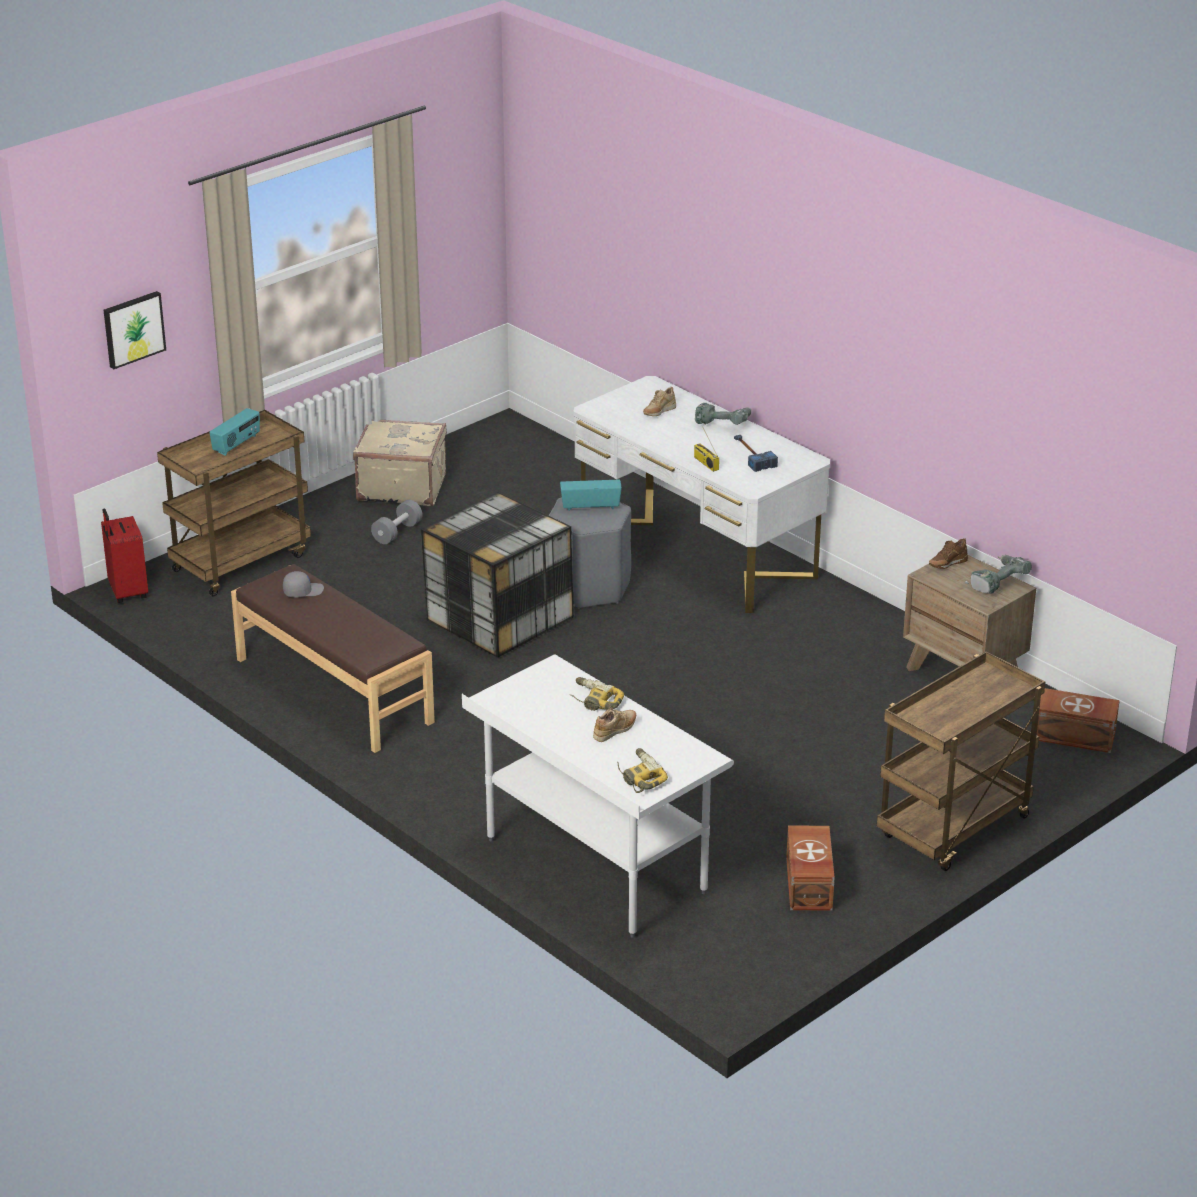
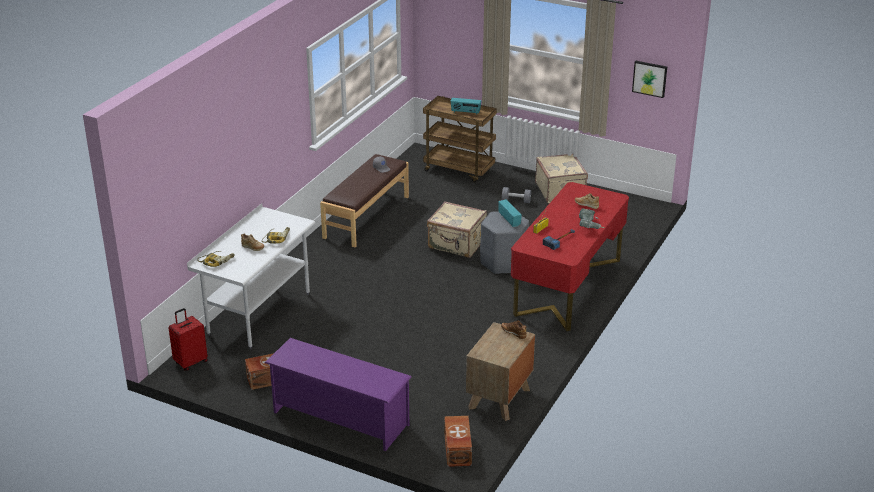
camera: 70 degrees right, 0 degrees up
red suitcase [101,509,148,603] -> red suitcase moved to [169,308,208,371]
picture [104,291,166,369] -> picture moved to [632,61,667,98]
storage box [421,492,574,658] -> beige suitcase [427,201,487,258]
white desk [573,376,830,613] -> red desk [511,182,629,331]
brown cart [877,651,1045,871] -> purple shoe rack [265,338,412,451]
power drill [965,555,1032,594] -> none

